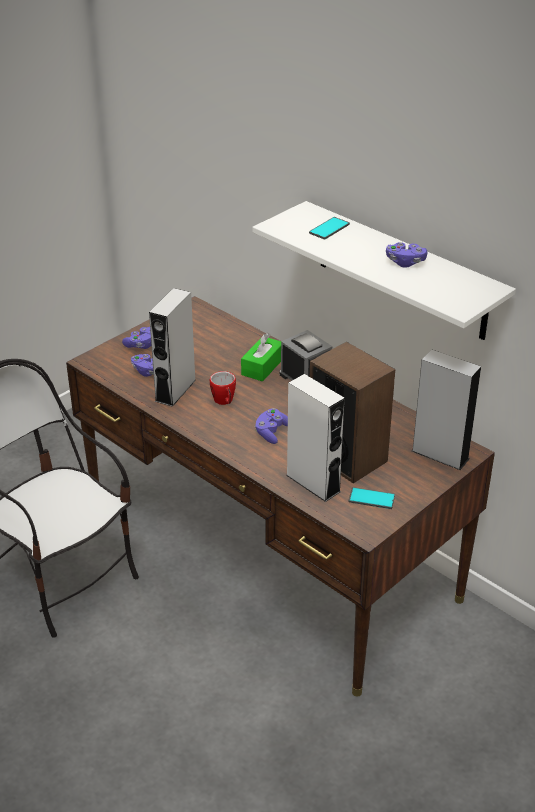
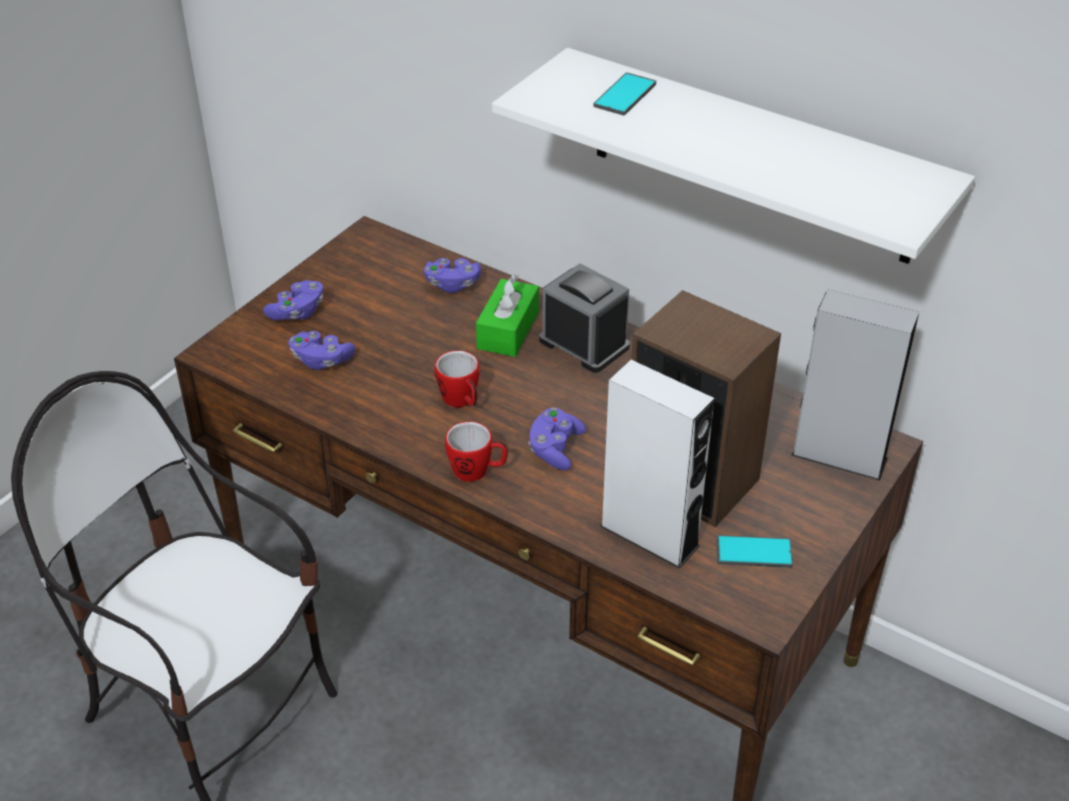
camera: 10 degrees left, 5 degrees up
grey speaker [149,288,196,407] -> none
purple game controller [386,242,428,268] -> purple game controller moved to [424,258,481,293]
none -> mug [445,421,508,482]

